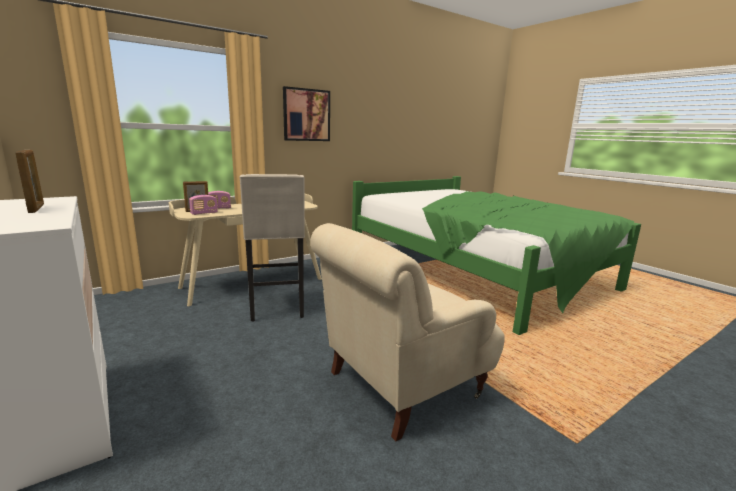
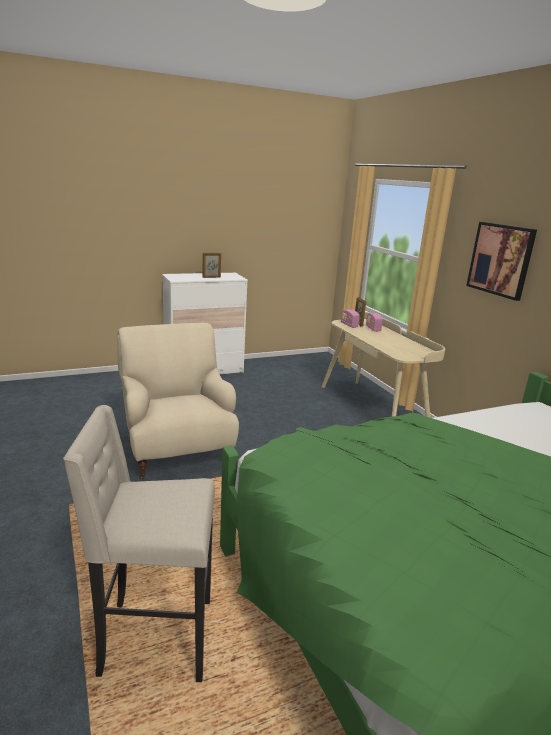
camera: 100 degrees right, 5 degrees up
beige stool [239,174,305,322] -> beige stool moved to [63,405,215,682]

